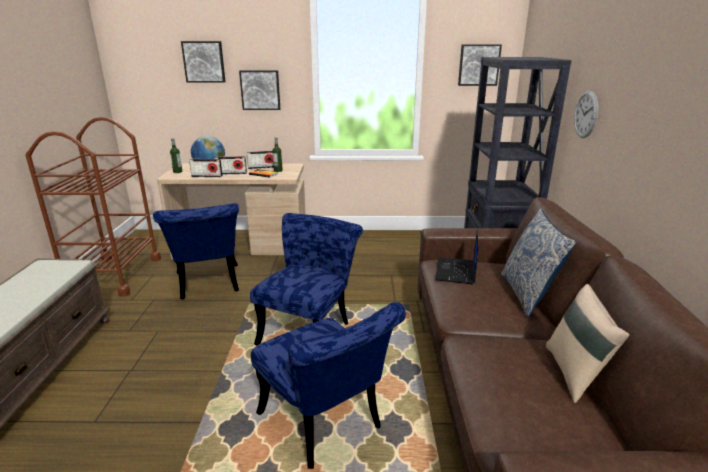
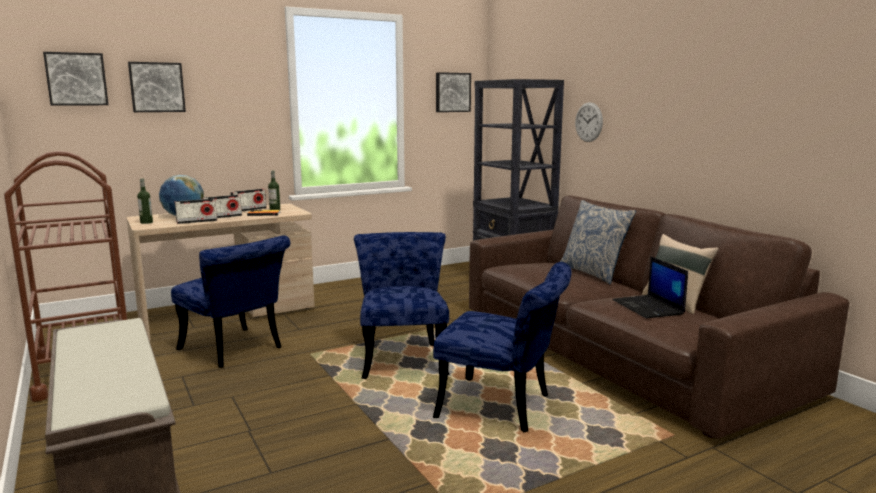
camera: 30 degrees left, 10 degrees down
picture [239,70,280,110] -> picture moved to [43,52,109,106]
laptop [435,229,478,284] -> laptop moved to [612,257,688,318]

